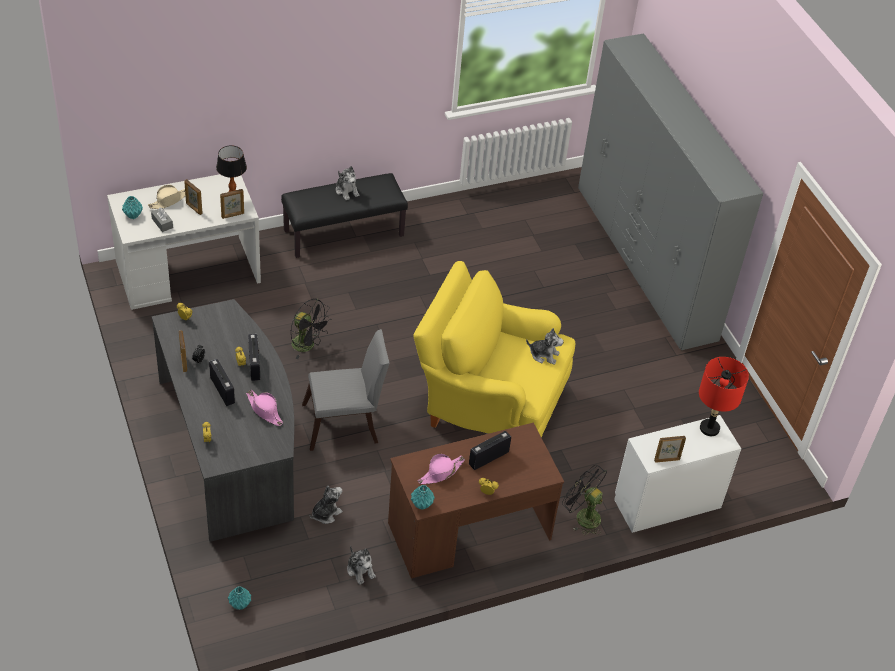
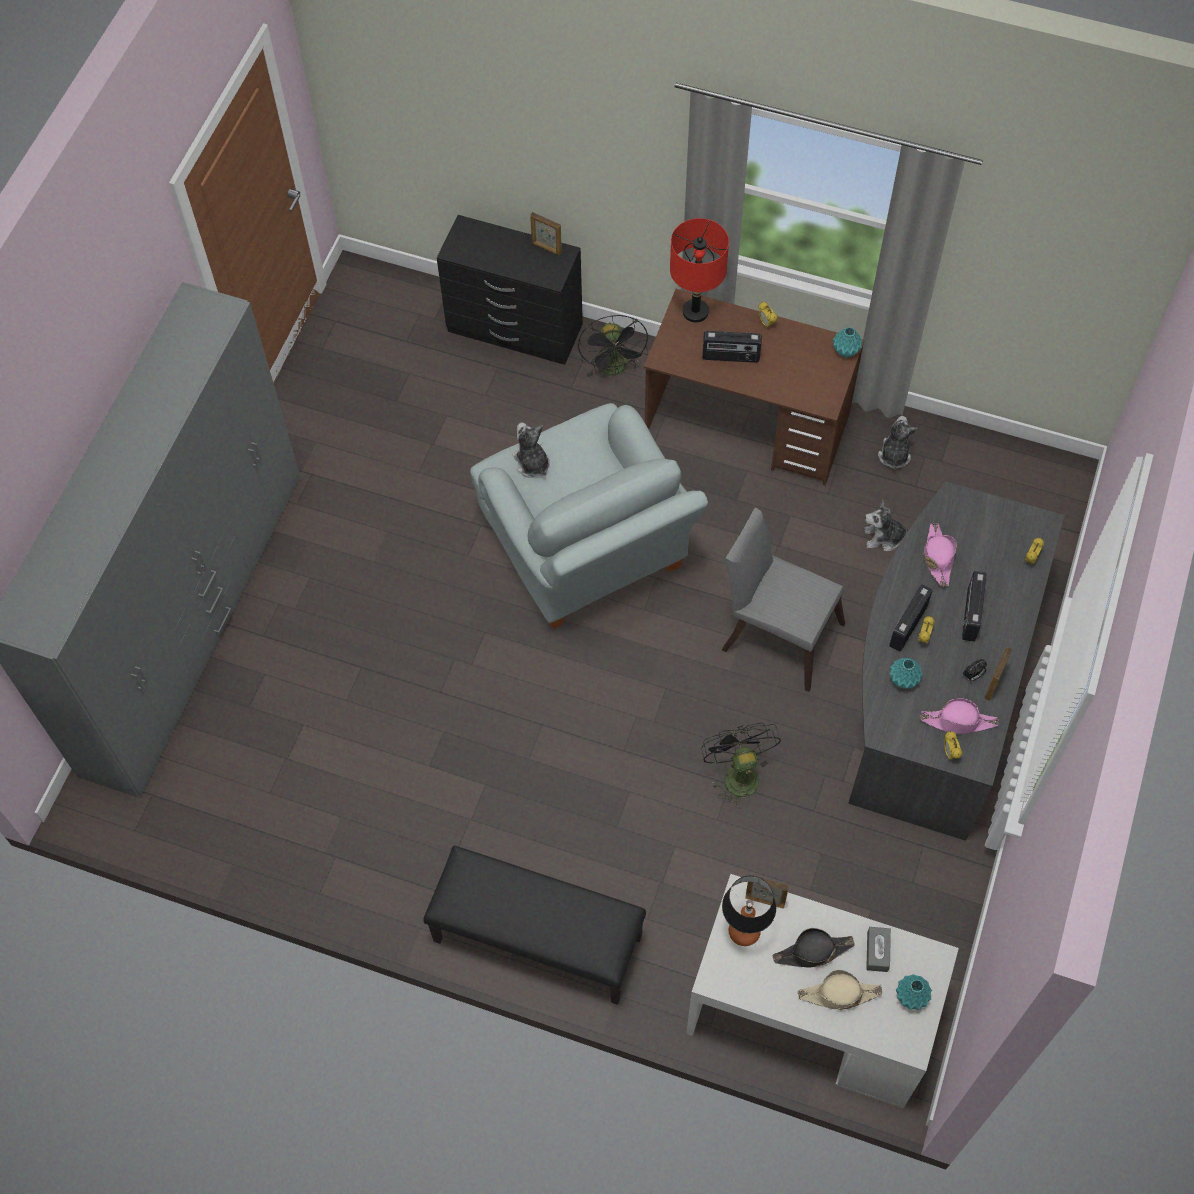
camera: 135 degrees left, 15 degrees up
picture frame [184,179,202,215] -> black hat [773,928,855,968]
turquoise vase [228,586,251,610] -> turquoise vase moved to [889,658,923,689]
plush toy [336,166,359,200] -> none
yellow armchair [413,261,575,437] -> grey armchair [470,403,708,629]
pink hat [418,454,465,484] -> pink hat moved to [921,698,998,734]
white dresser [614,415,741,533] -> black dresser [437,215,583,365]
red table lamp [699,357,749,436] -> red table lamp moved to [670,218,729,323]

